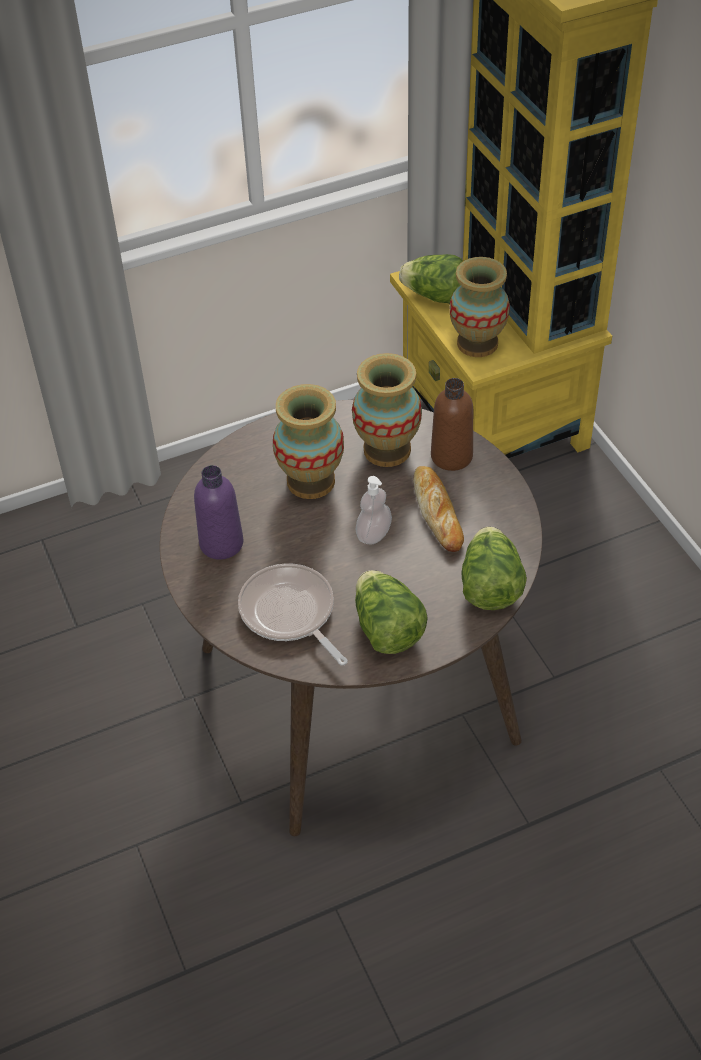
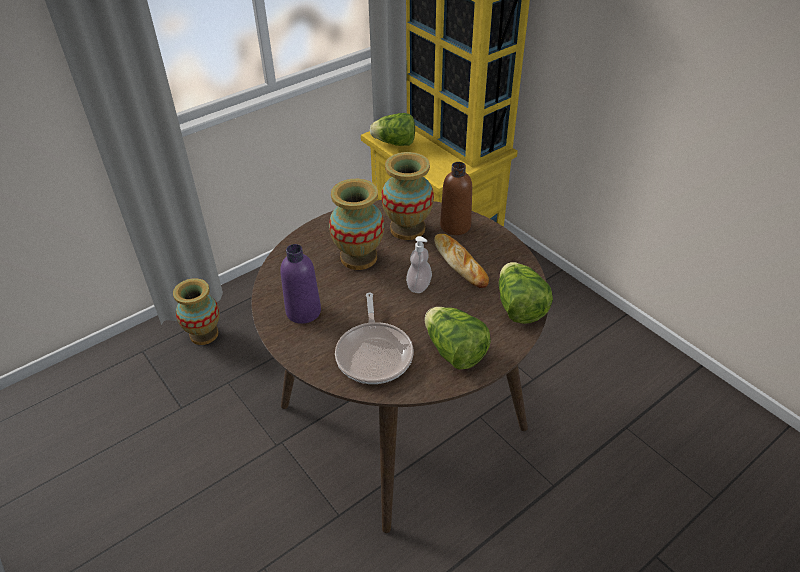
camera: 15 degrees left, 5 degrees down
frying pan [238,563,348,666] -> frying pan turned 135 degrees counterclockwise [335,292,413,384]
vase [449,257,510,357] -> vase moved to [173,278,220,345]

